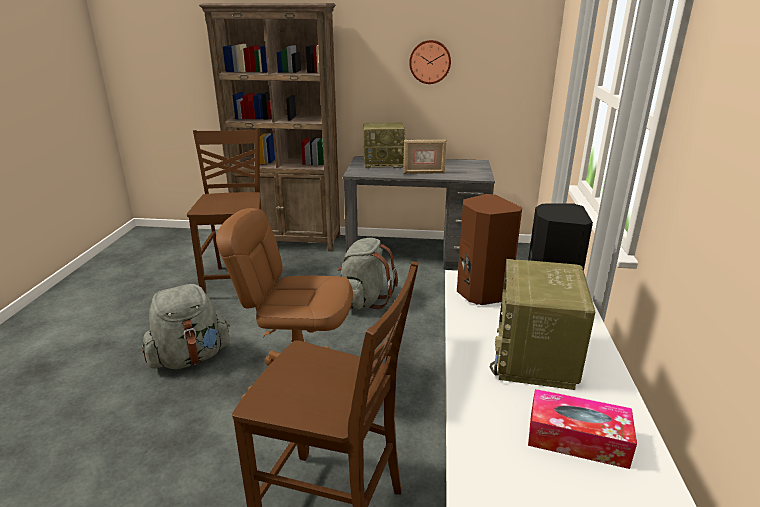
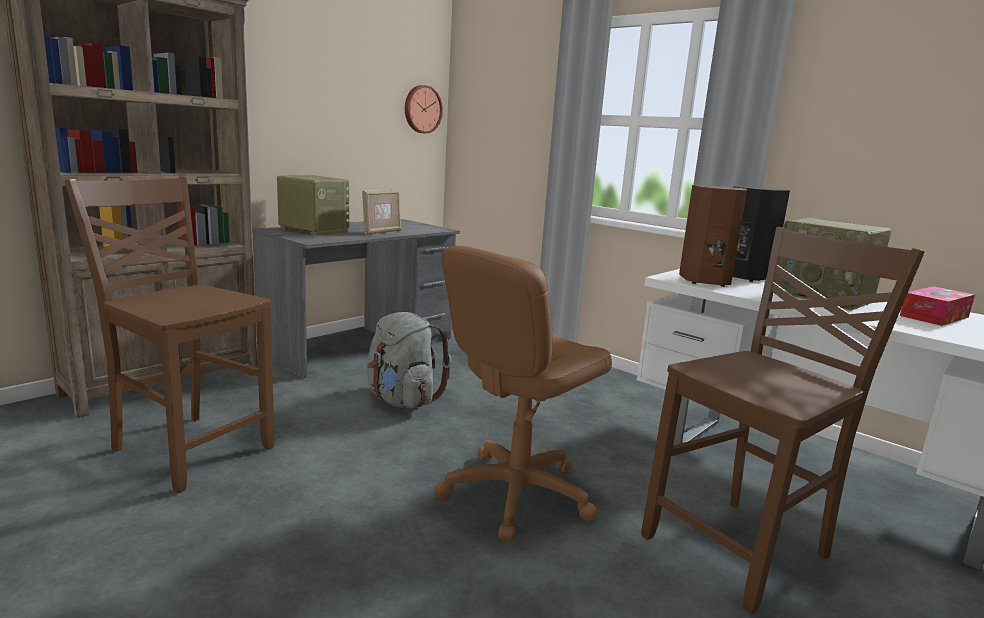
camera: 55 degrees left, 10 degrees down
grey backpack [142,284,230,369] -> none
radio [363,122,405,168] -> radio turned 90 degrees counterclockwise [277,175,349,236]
wall clock [409,40,451,84] -> wall clock moved to [405,85,443,134]

